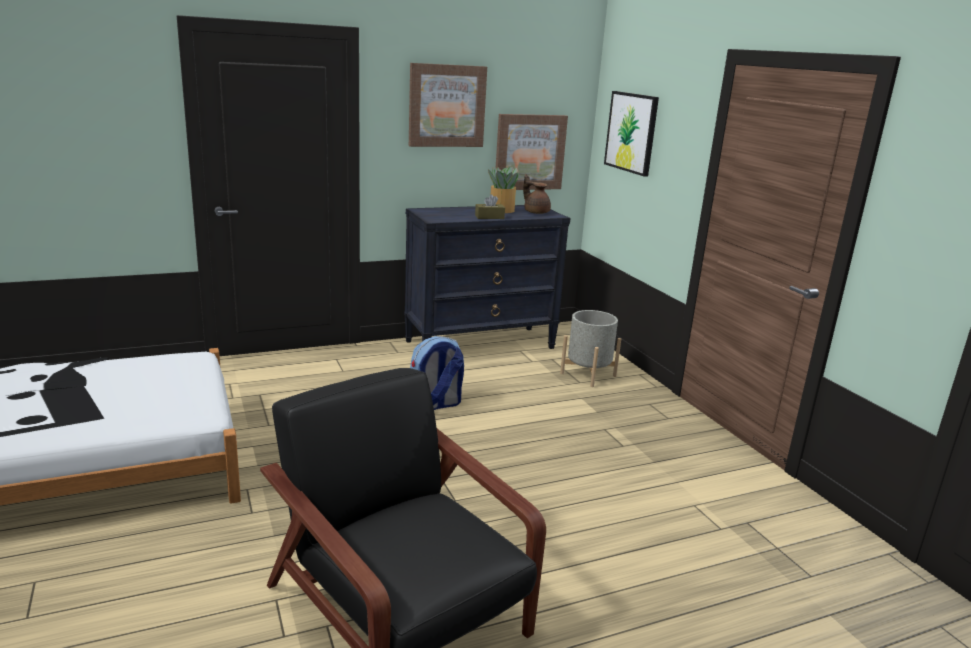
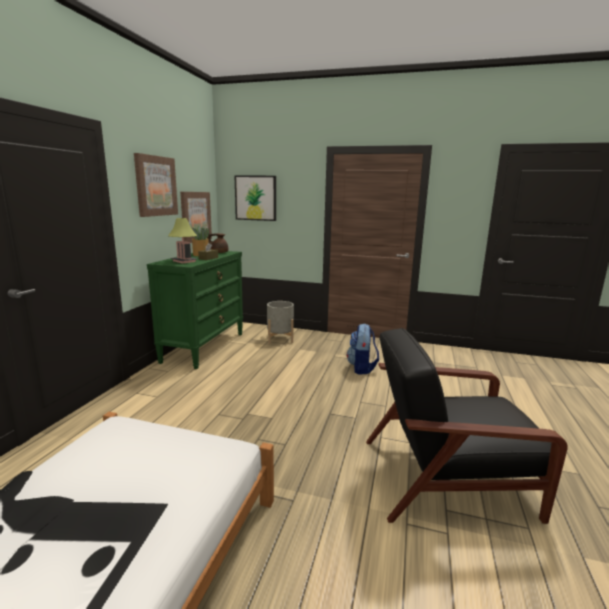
camera: 50 degrees left, 5 degrees down
black dresser [404,205,571,349] -> green dresser [147,251,243,369]
backpack [410,336,464,410] -> backpack moved to [347,324,379,374]
none -> table lamp [168,218,197,264]

